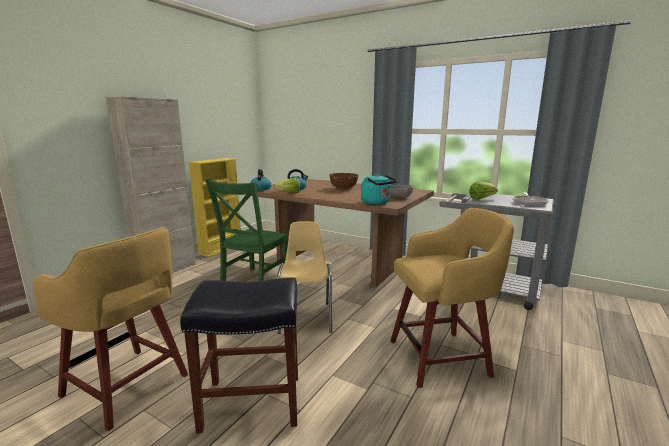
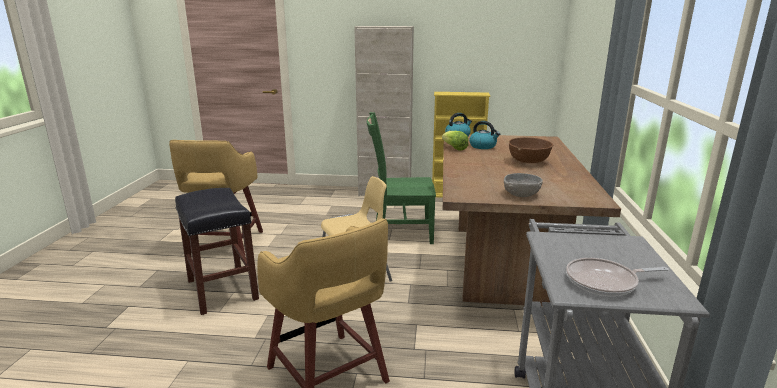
camera: 65 degrees right, 5 degrees up
turquoise kettle [361,174,397,205] -> none
lettuce [469,182,498,199] -> none

